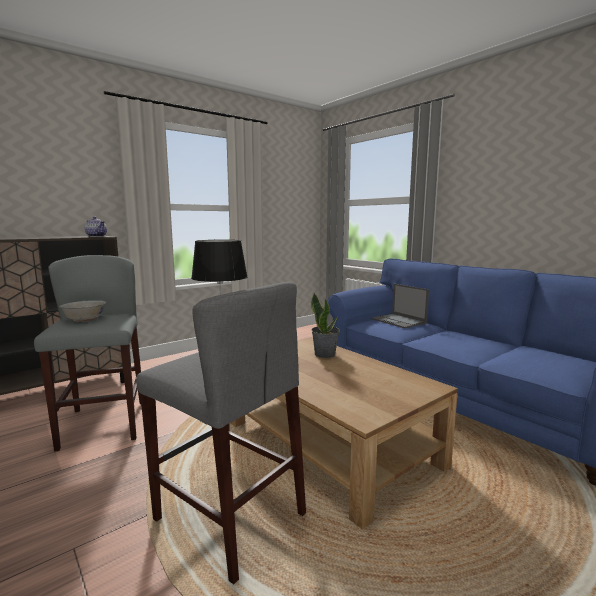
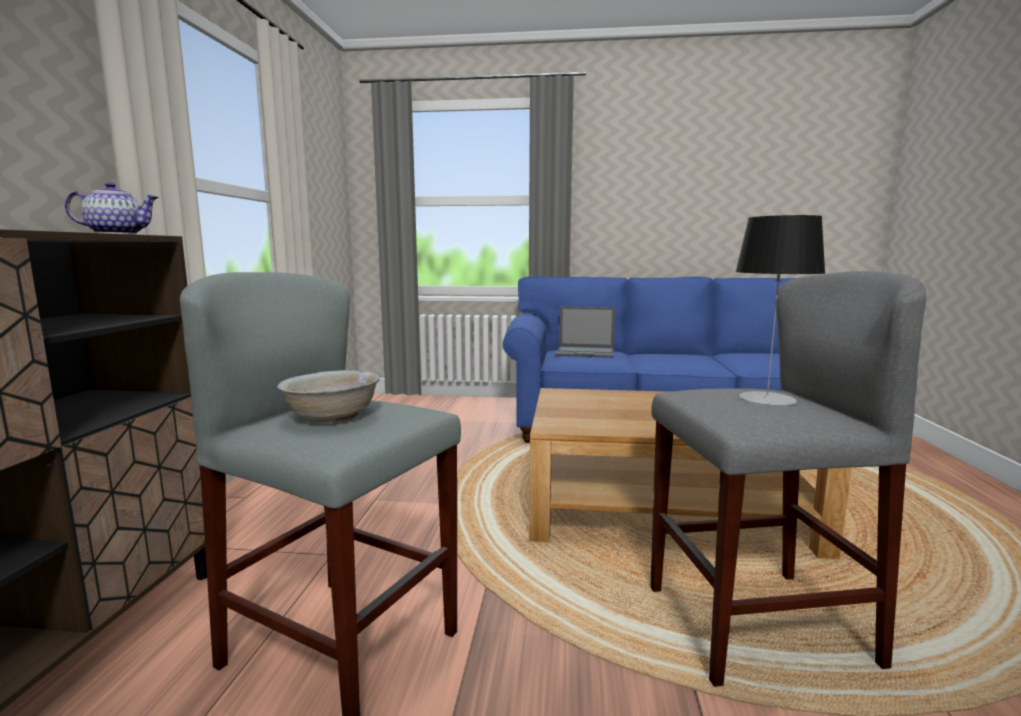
camera: 45 degrees left, 0 degrees up
potted plant [311,293,340,358] -> none

